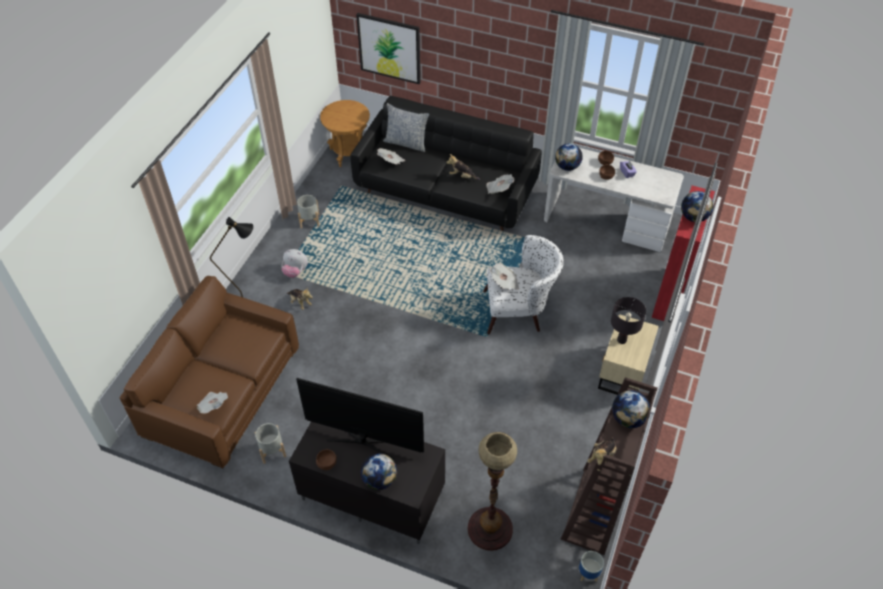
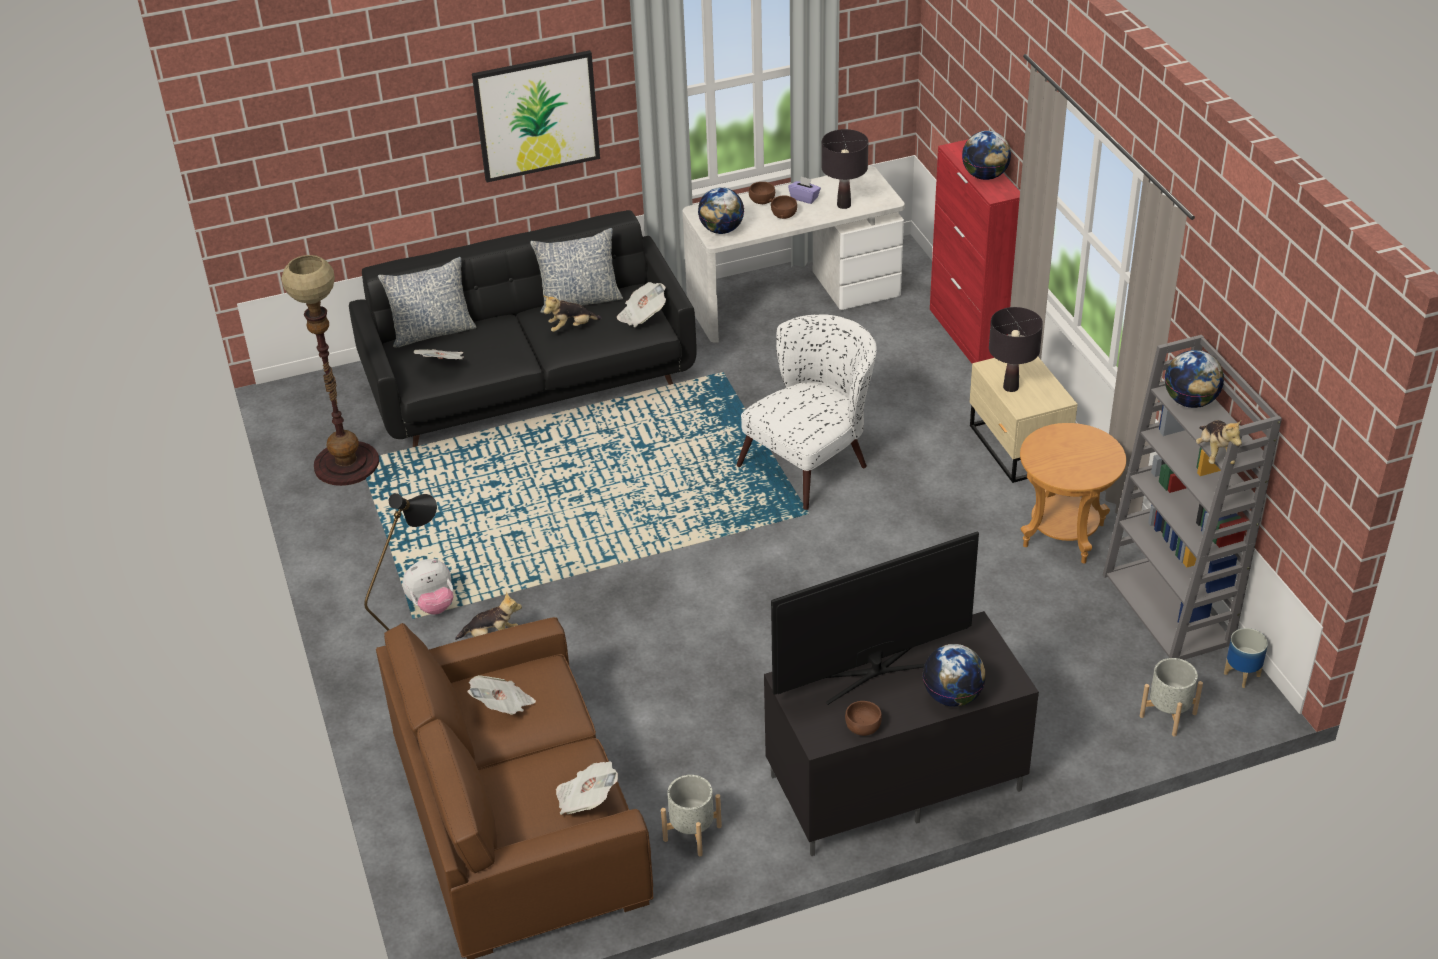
camera: 40 degrees left, 10 degrees down
grey planter [297,195,319,228] -> grey planter moved to [1140,658,1203,737]
brown side table [320,100,370,167] -> brown side table moved to [1020,423,1126,564]
picture [356,13,421,84] -> picture moved to [472,50,600,182]
floor lamp [468,432,517,551] -> floor lamp moved to [282,255,379,486]
newspaper [490,263,519,290] -> newspaper moved to [467,675,536,715]
brown bookcase [561,377,657,555] -> grey bookcase [1103,335,1282,660]
none -> pillow [530,228,623,313]
none -> black table lamp [821,129,868,209]

